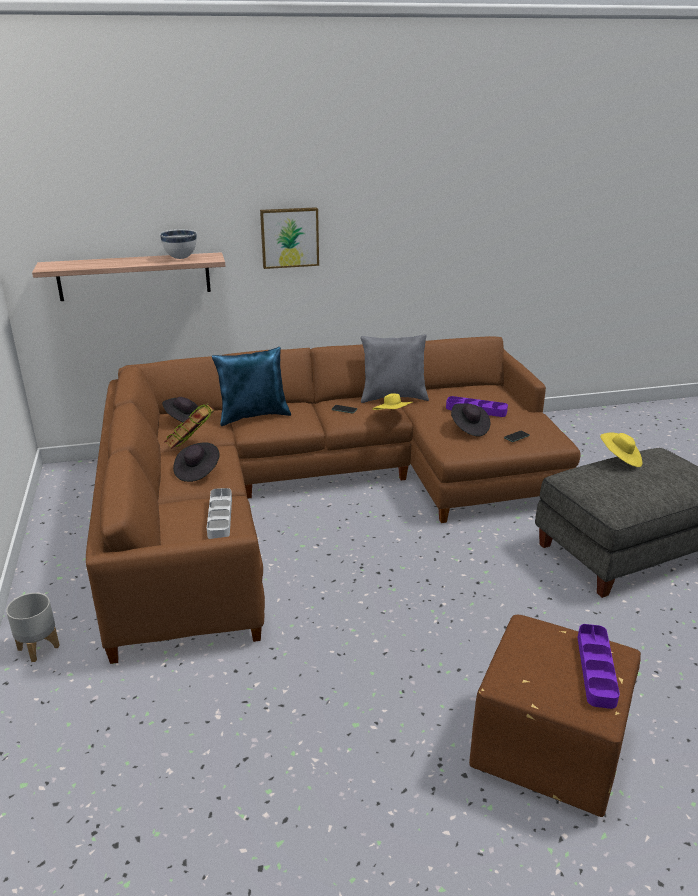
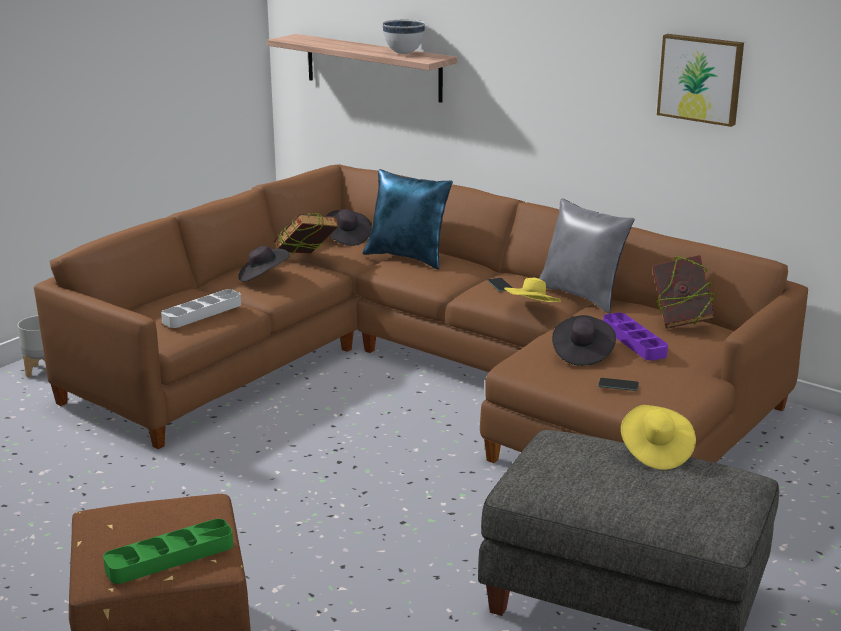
camera: 50 degrees right, 5 degrees down
picture [260,207,319,269] -> picture moved to [657,34,744,127]
purple tray [578,624,620,709] -> green tray [103,519,233,584]
none -> book [652,255,715,329]

